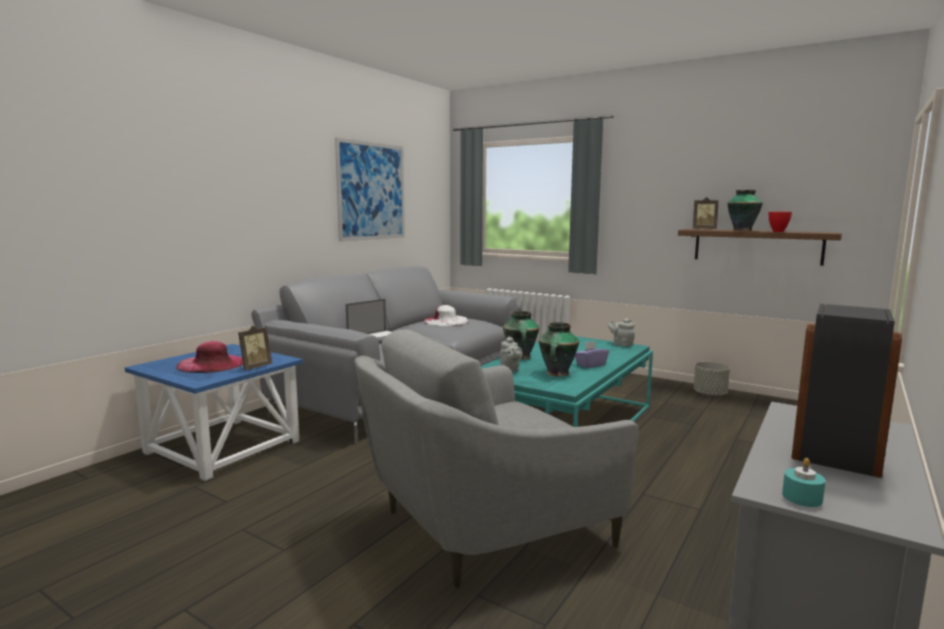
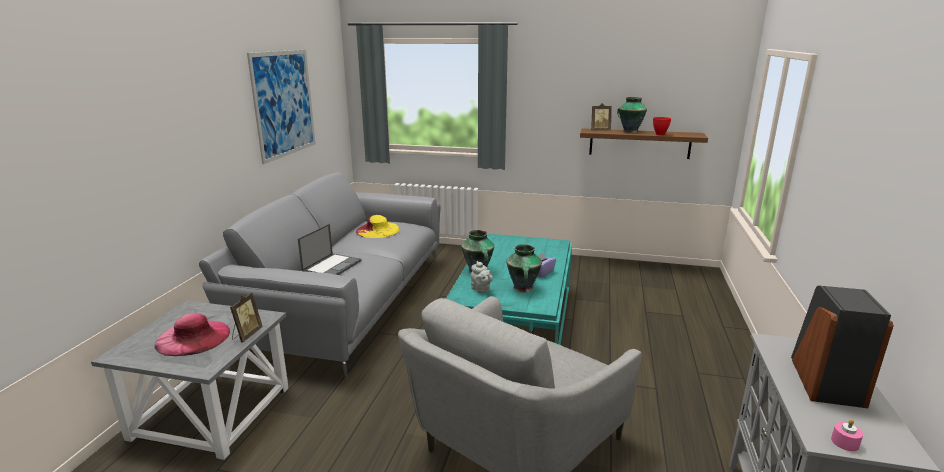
camera: 20 degrees left, 10 degrees up
blue side table [125,344,303,481] -> grey side table [91,301,288,460]
white hat [424,305,468,326] -> yellow hat [356,215,400,238]
grey teapot [608,318,635,347] -> none
grey planter [694,362,730,397] -> none
turquoise candle [782,458,826,507] -> pink candle [831,419,863,451]

